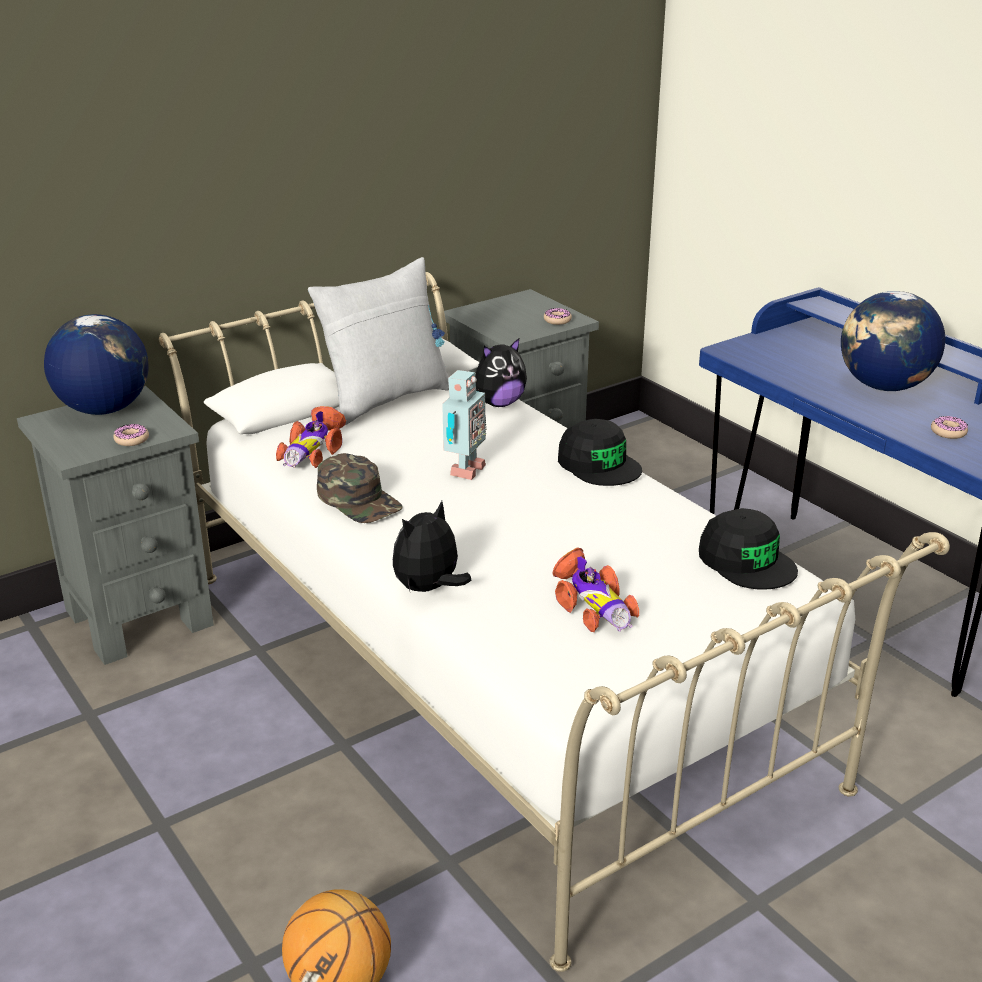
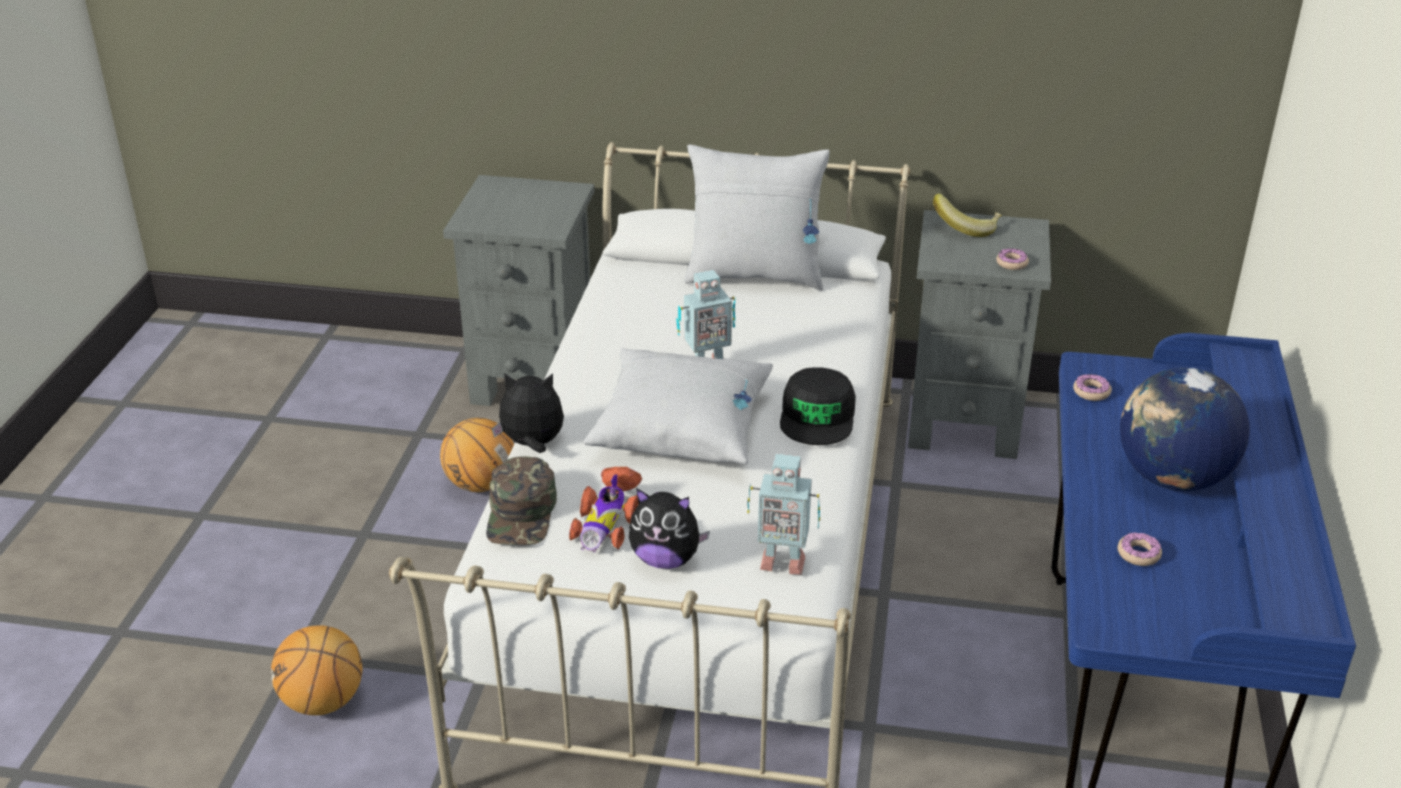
camera: 45 degrees right, 5 degrees up
globe [44,314,149,415] -> none
donut [113,424,149,446] -> donut moved to [1073,374,1112,401]
toy car [276,406,346,468] -> none
green cap [317,453,402,523] -> green cap moved to [486,456,557,545]
plush toy [475,338,527,407] -> plush toy moved to [629,488,710,569]
black cap [699,508,798,590] -> toy robot [747,453,820,575]
none -> basketball [440,418,514,492]
none -> grey pillow [583,348,773,464]
none -> banana [933,194,1002,237]

